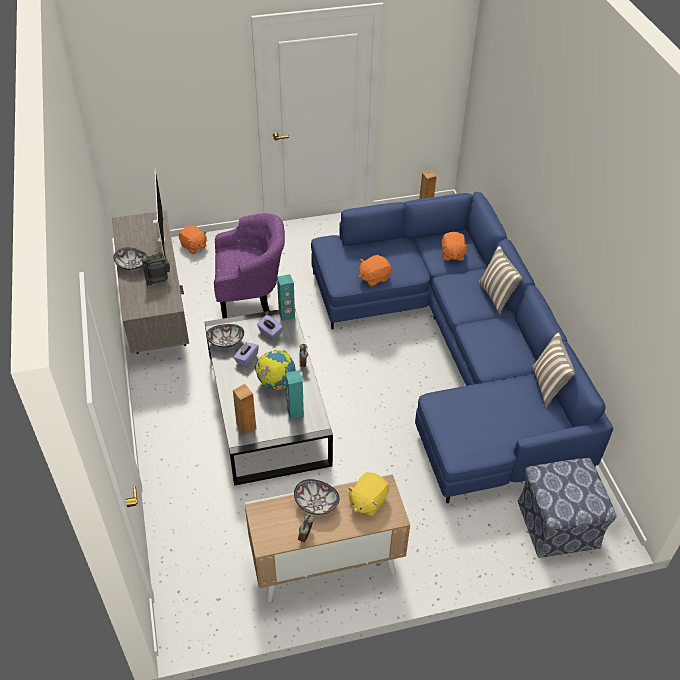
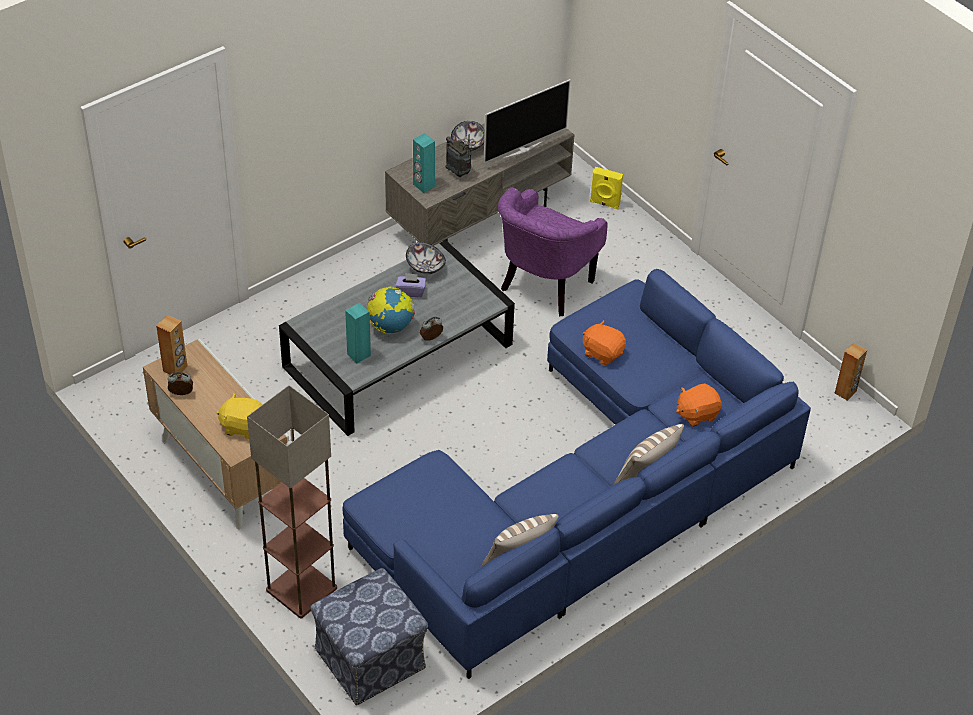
camera: 65 degrees right, 0 degrees up
orange plush toy [179,225,207,254] -> yellow speaker [590,167,623,209]
purple armchair [214,213,285,319] -> purple armchair turned 60 degrees clockwise [498,188,608,316]
brown speaker [233,384,256,435] -> brown speaker moved to [156,315,188,375]
purple tissue box [257,315,283,340] -> none
turquoise speaker [277,274,295,321] -> turquoise speaker moved to [413,133,435,193]
bowl [294,479,339,515] -> none
none -> floor lamp [247,385,337,619]

